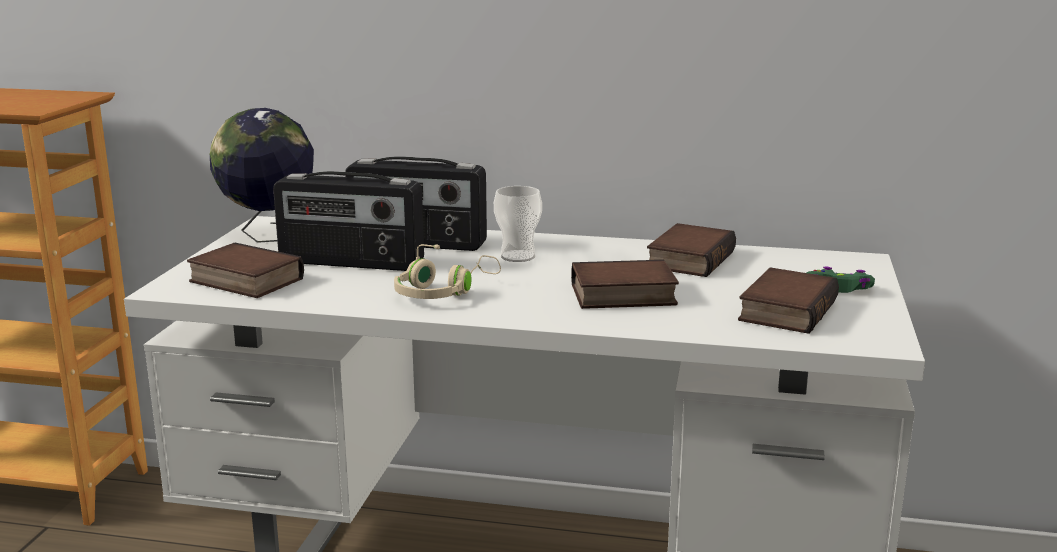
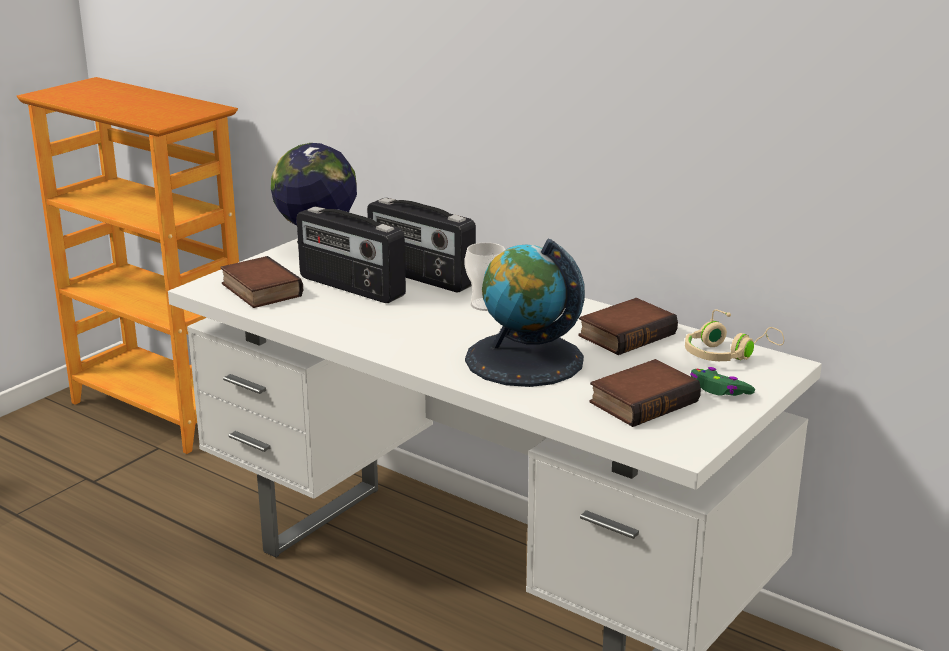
camera: 25 degrees right, 5 degrees up
beige headphones [394,244,501,299] -> beige headphones moved to [685,309,784,361]
book [571,260,679,309] -> globe [465,239,585,387]

